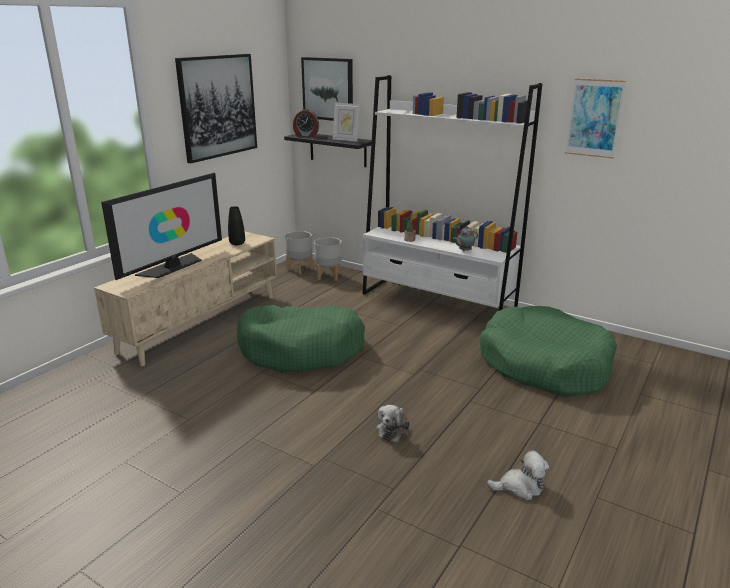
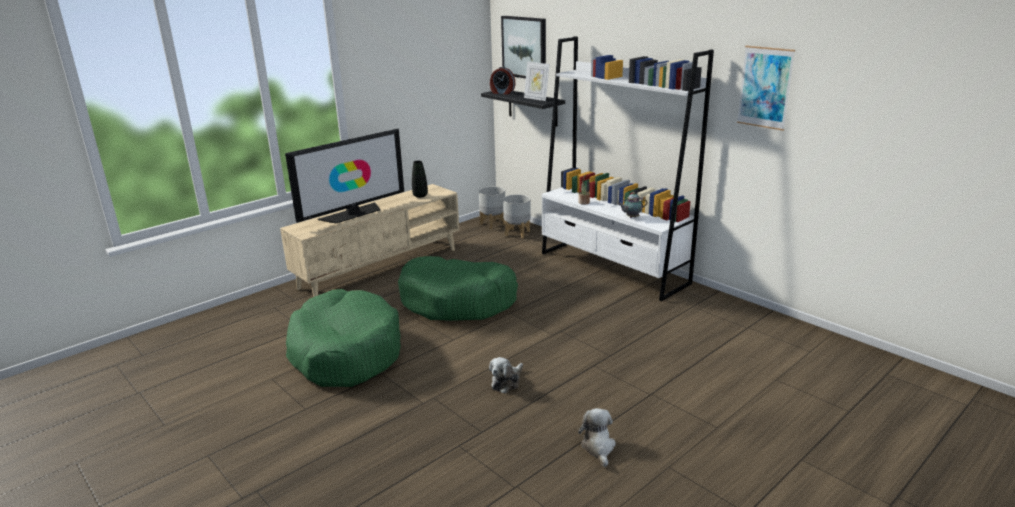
camera: 15 degrees right, 0 degrees up
picture [175,54,257,163] -> none
green dog bed [480,306,617,397] -> green dog bed moved to [286,289,401,387]
plush toy [487,450,549,500] -> plush toy turned 105 degrees counterclockwise [578,408,616,467]

